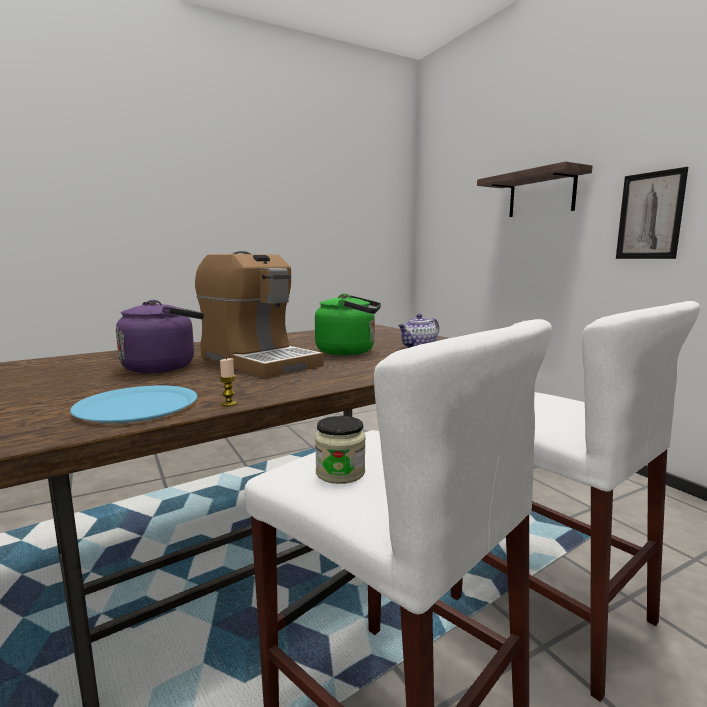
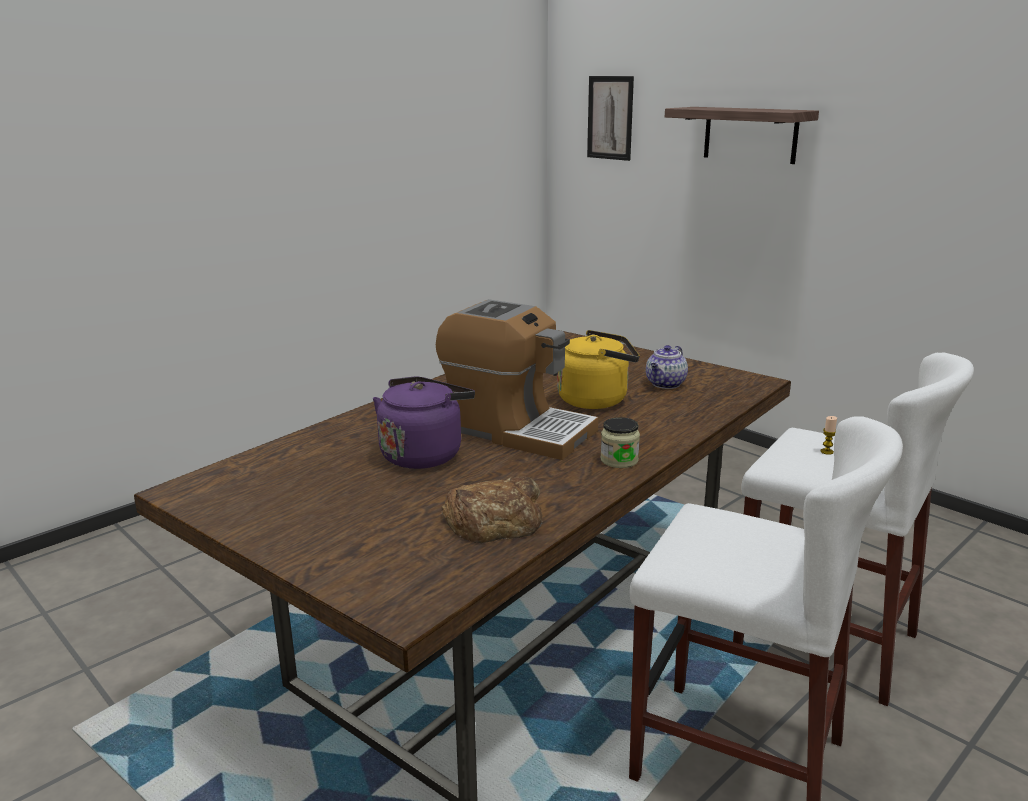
camera: 15 degrees left, 10 degrees up
blue plate [70,385,197,423] -> bread [441,476,543,543]
candle [219,358,237,406] -> candle moved to [820,416,837,455]
green kettle [315,294,381,355] -> yellow kettle [557,330,640,409]
jar [315,416,366,484] -> jar moved to [600,417,640,468]
picture [616,167,688,259] -> picture moved to [587,76,634,161]

